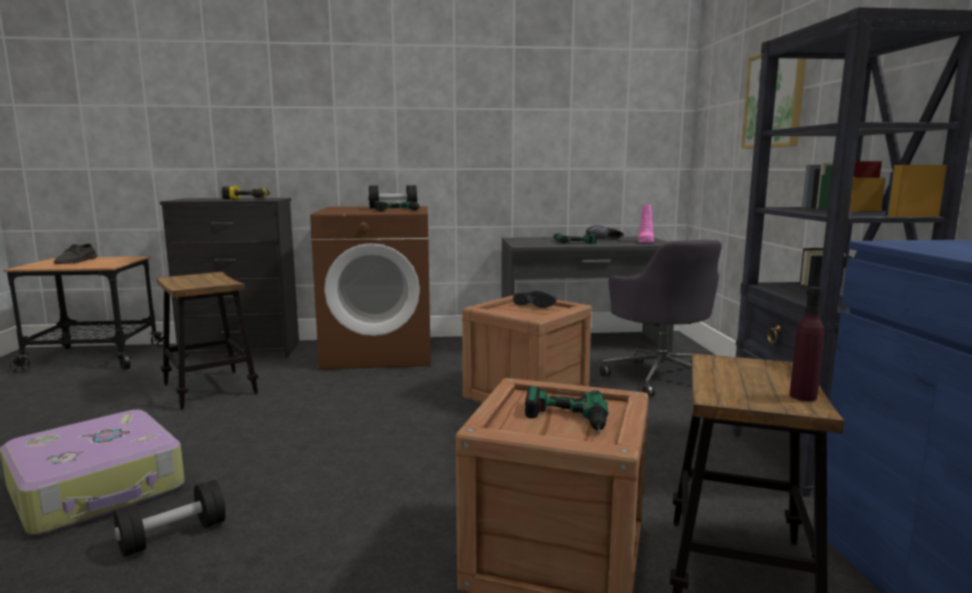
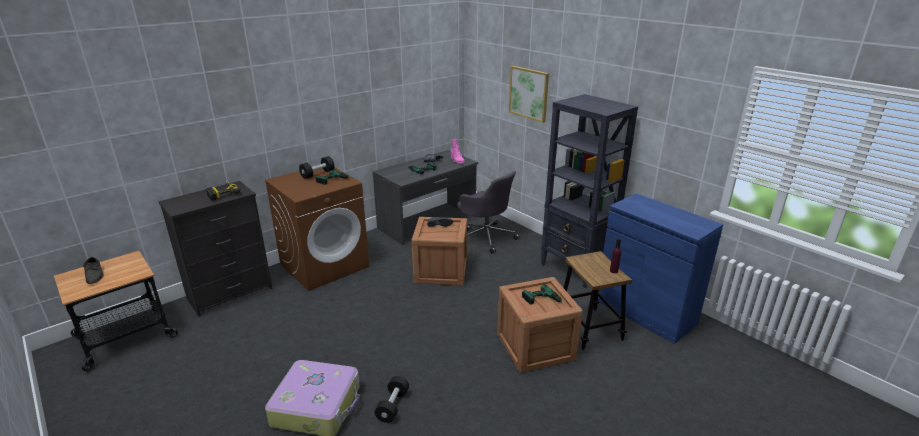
camera: 35 degrees left, 15 degrees up
stool [156,272,258,410] -> none

